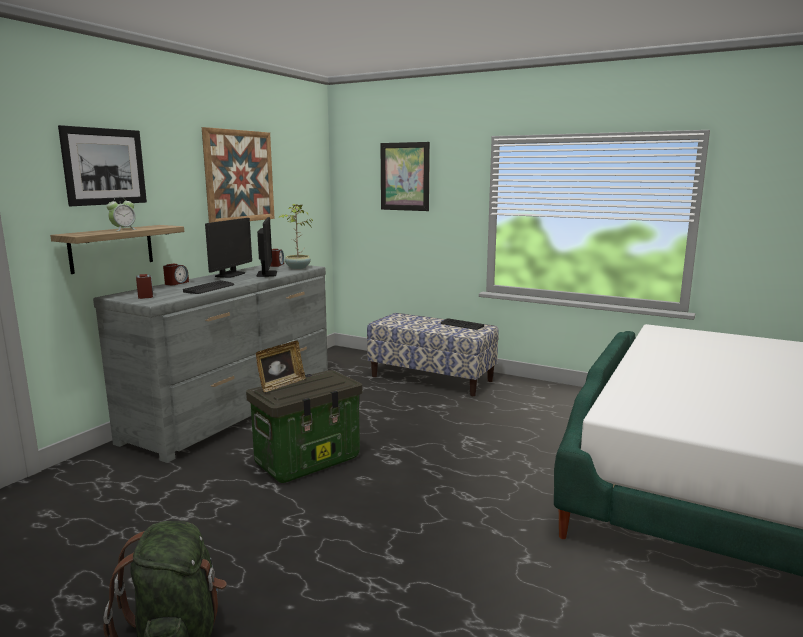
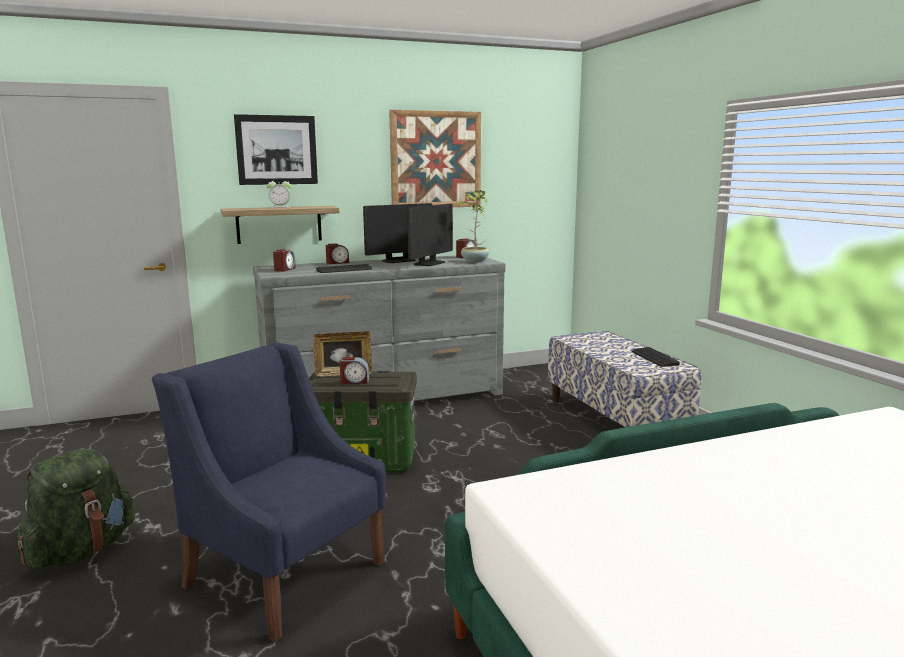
camera: 40 degrees right, 0 degrees up
picture [380,142,430,211] -> none
none -> blue armchair [152,342,386,642]
none -> alarm clock [340,357,369,384]

